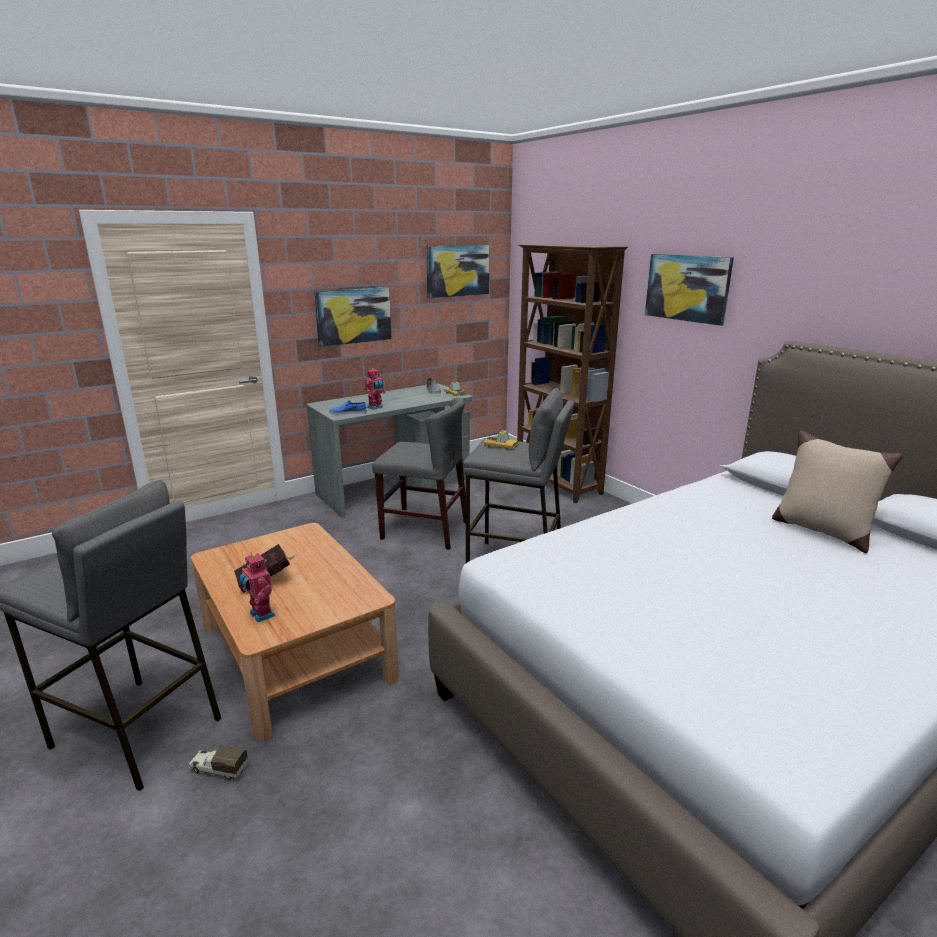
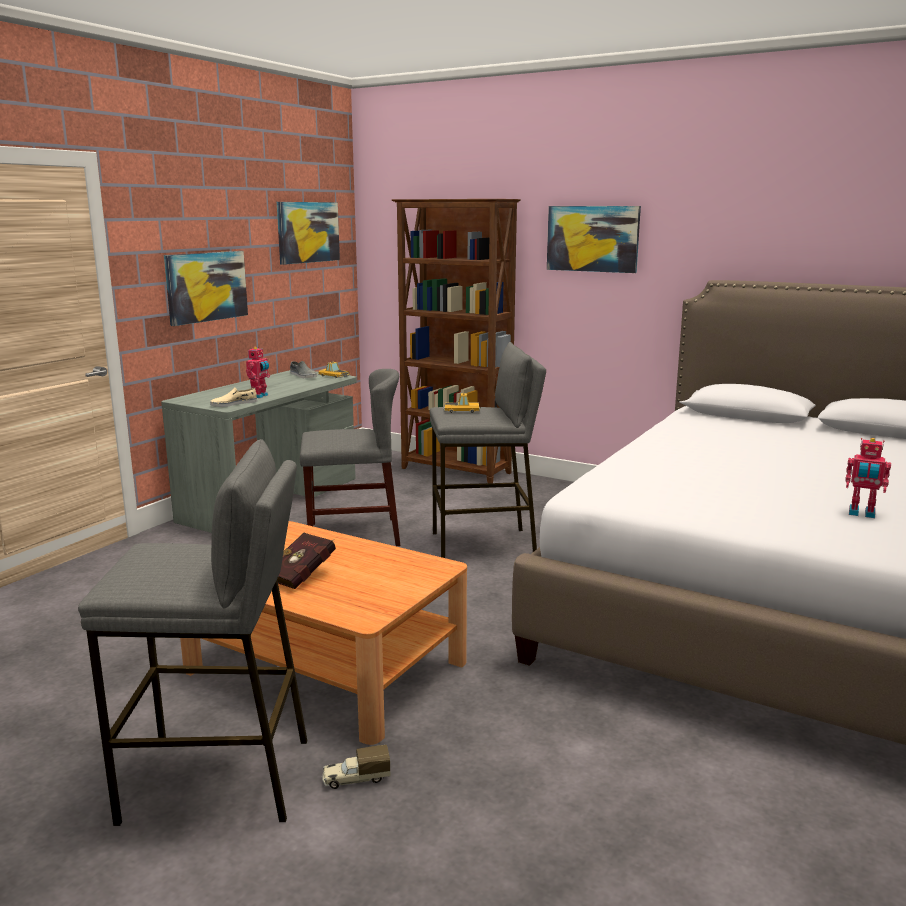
camera: 25 degrees left, 5 degrees down
toy robot [240,552,276,622] -> toy robot moved to [845,438,891,518]
blue shoe [329,400,367,415] -> beige shoe [210,387,257,407]
beige pillow [772,431,902,553] -> none

